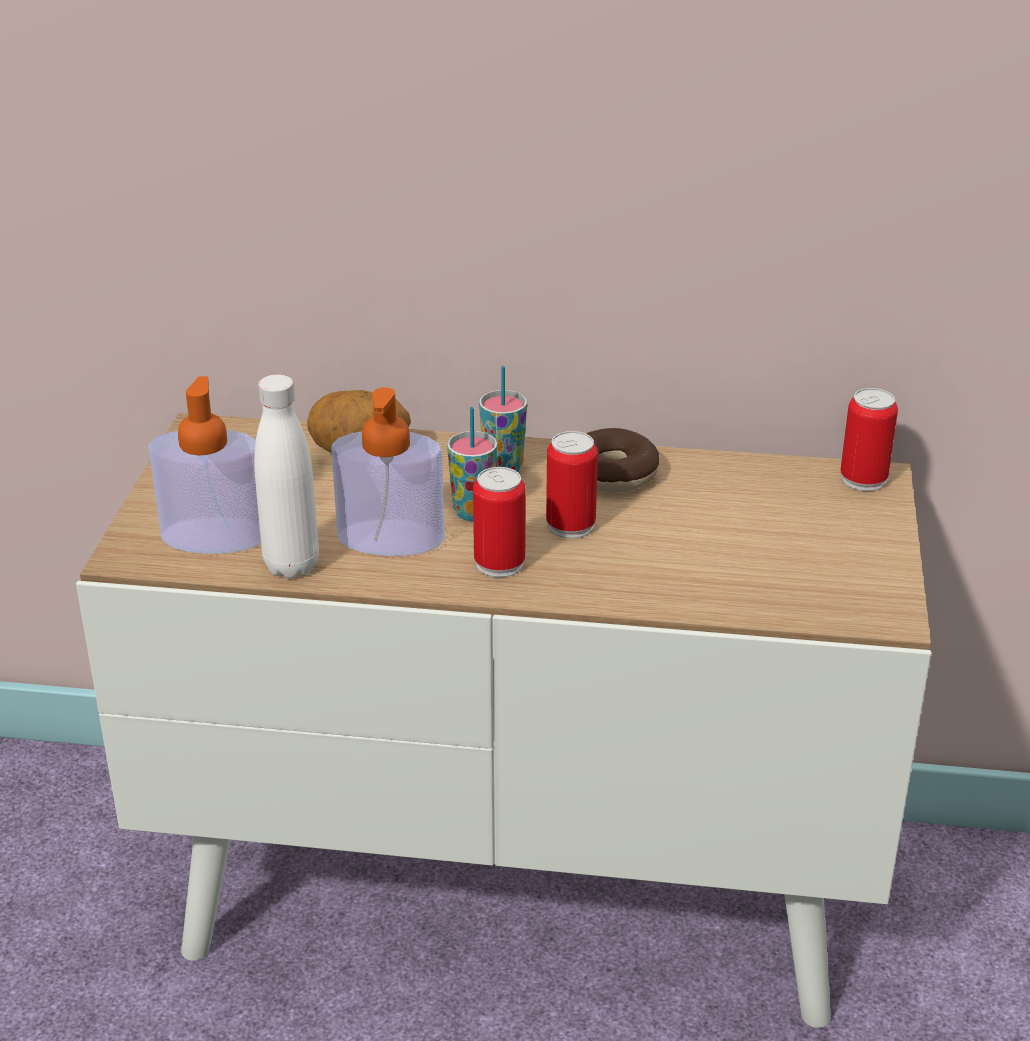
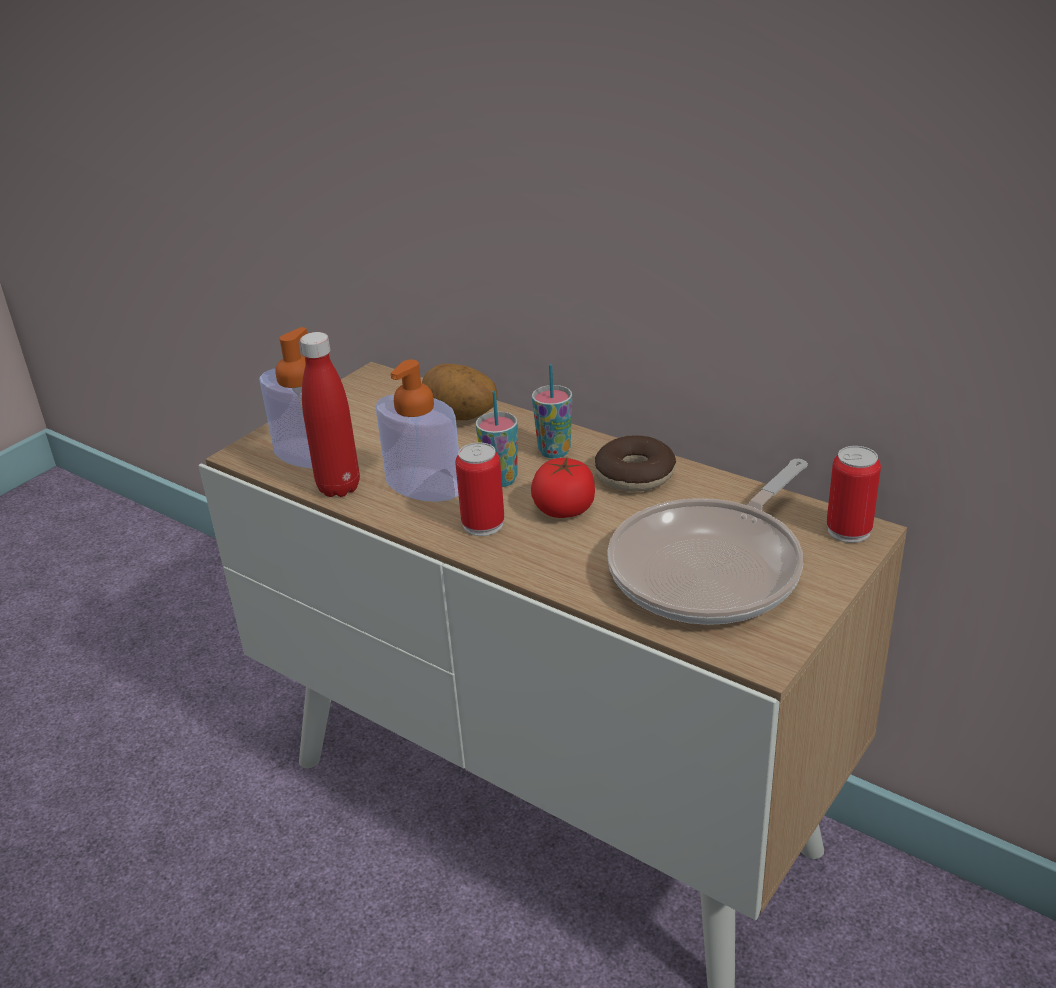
camera: 30 degrees right, 0 degrees up
white bottle [254,374,319,578] -> red bottle [300,332,360,497]
can [546,431,598,538] -> tomato [531,457,595,518]
none -> frying pan [607,459,808,625]

